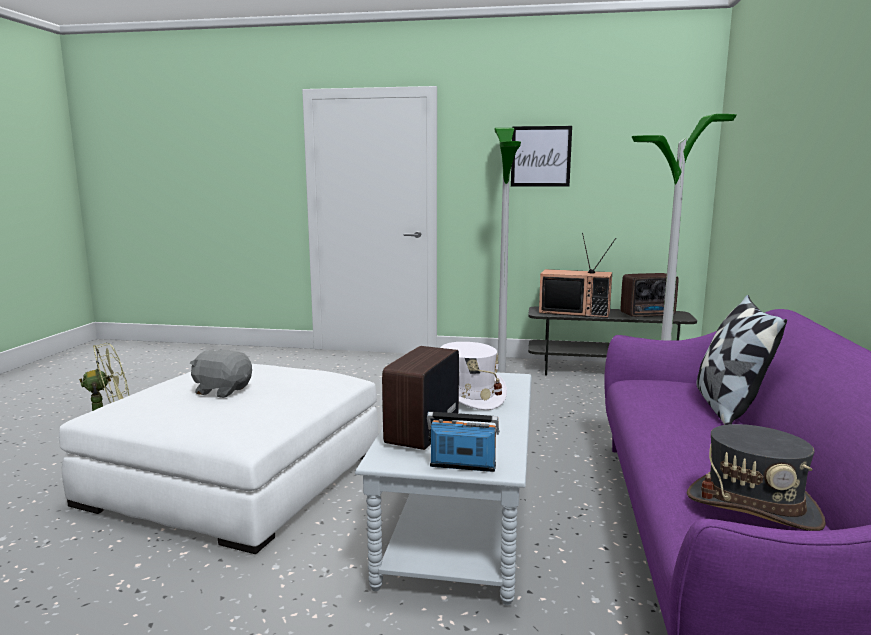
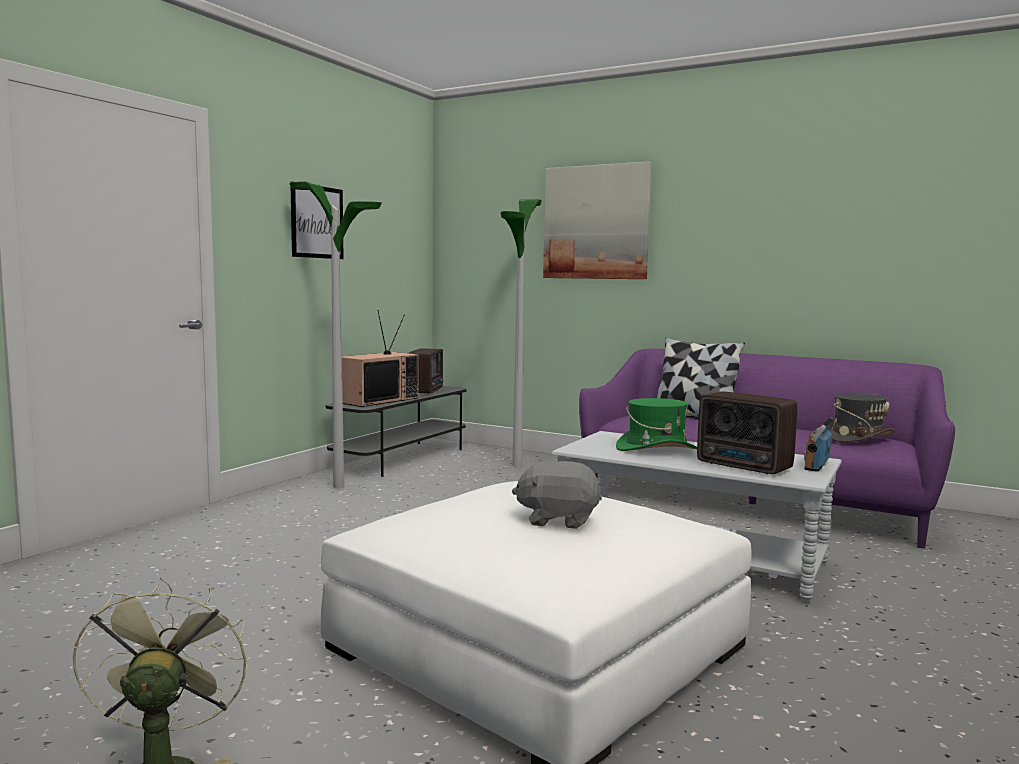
camera: 70 degrees left, 5 degrees down
grey plush toy [190,349,252,398] -> grey plush toy turned 60 degrees clockwise [512,461,602,529]
white hat [440,342,507,410] -> green hat [616,398,697,451]
none -> picture [543,161,652,279]

